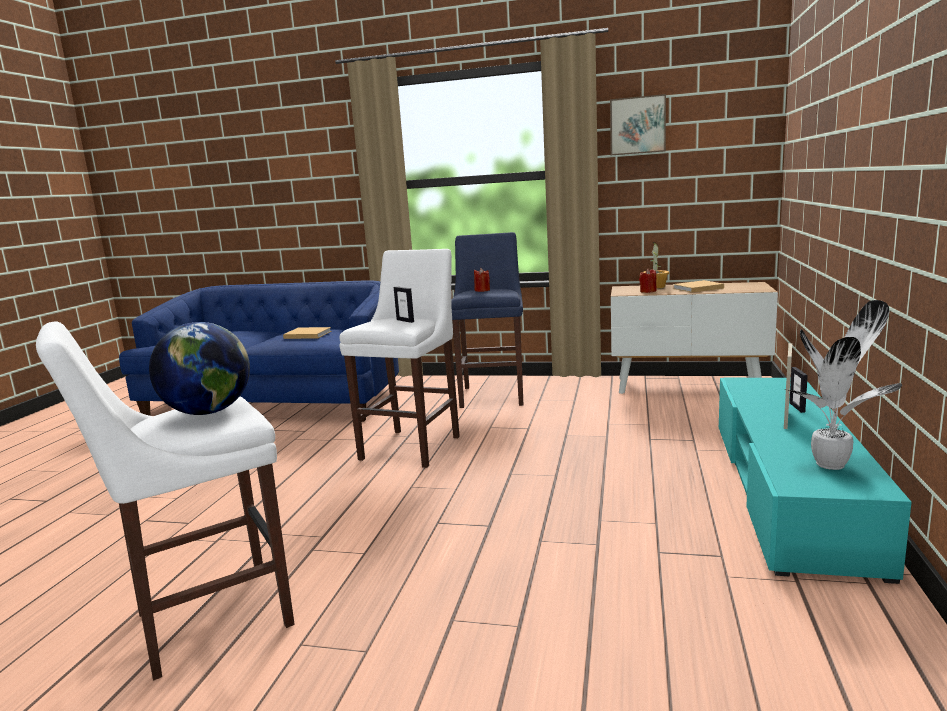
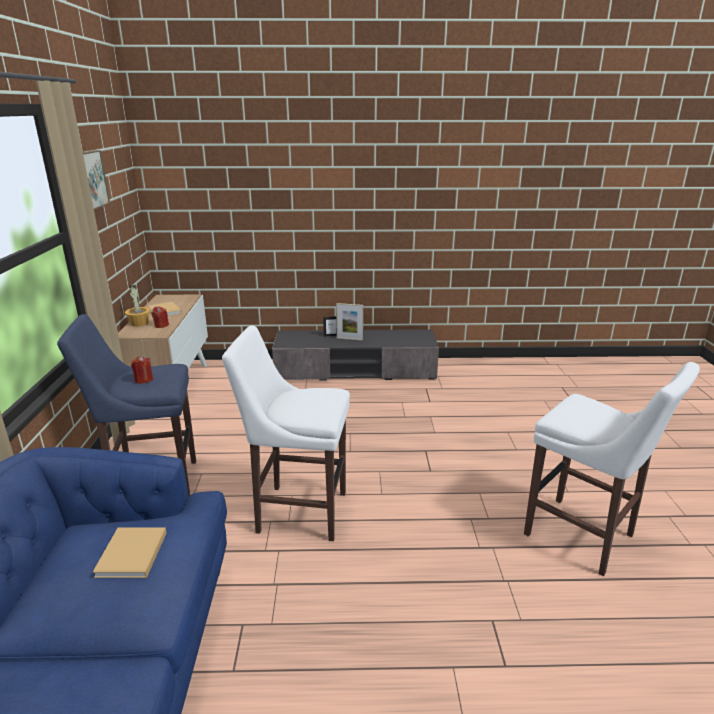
camera: 105 degrees left, 10 degrees up
globe [149,322,250,415] -> none
picture frame [394,286,414,323] -> none
turquoise tv stand [719,378,912,584] -> grey tv stand [272,329,439,380]
potted plant [784,300,902,470] -> none

